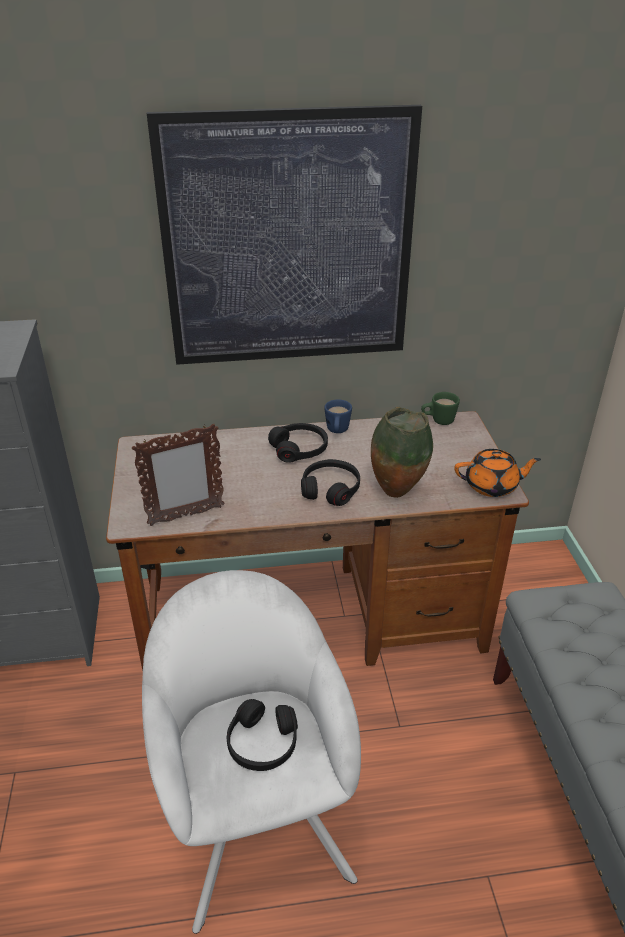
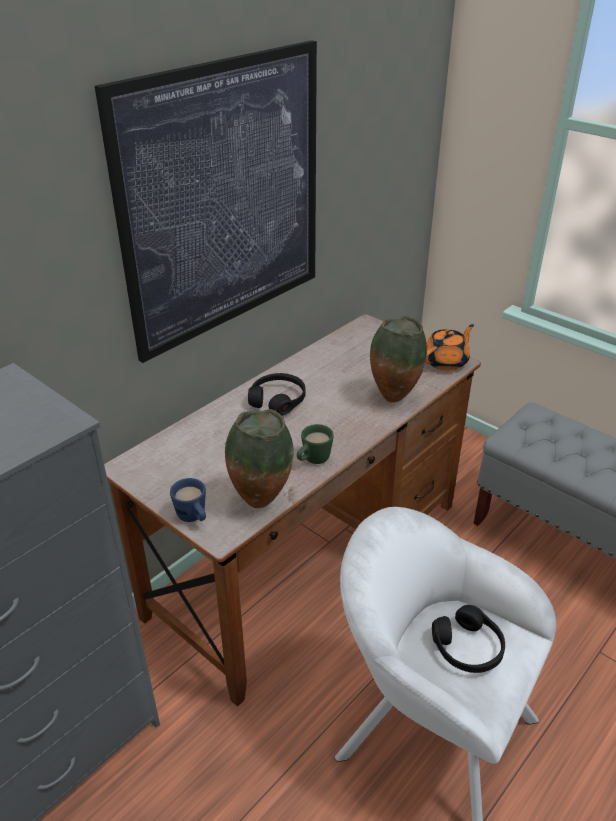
camera: 40 degrees left, 0 degrees up
picture frame [132,424,225,526] -> vase [225,409,294,508]
black headphones [301,459,360,506] -> none
blue mug [324,399,352,433] -> blue mug moved to [170,478,206,522]
green mug [421,392,460,425] -> green mug moved to [297,424,334,464]

